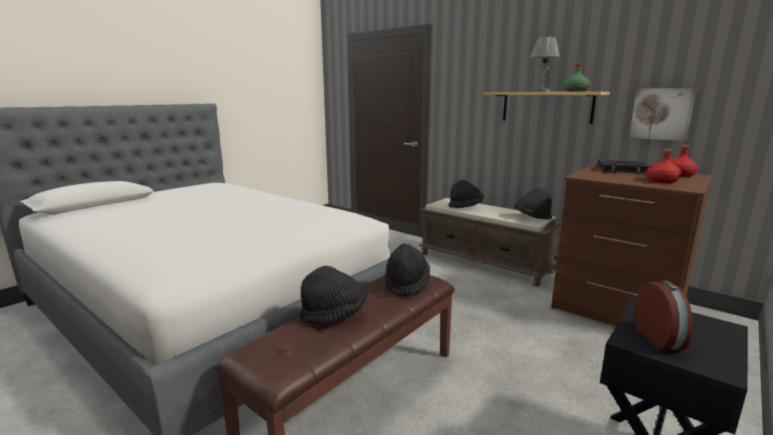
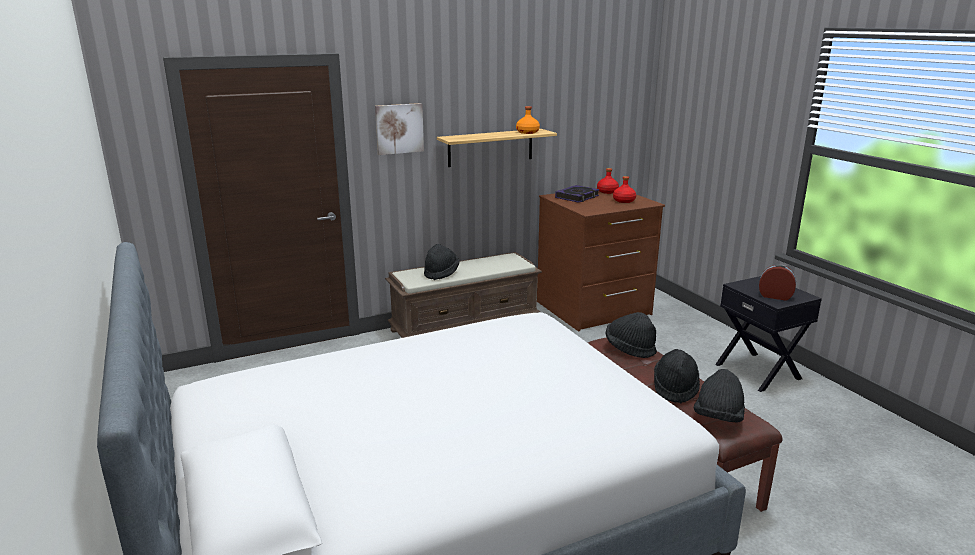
camera: 65 degrees left, 5 degrees up
black hat [514,188,552,219] -> black hat moved to [694,369,745,422]
grey table lamp [530,37,560,92] -> none
green bottle [563,63,590,92] -> orange bottle [516,106,540,134]
picture [629,88,697,141] -> picture moved to [375,103,424,155]

